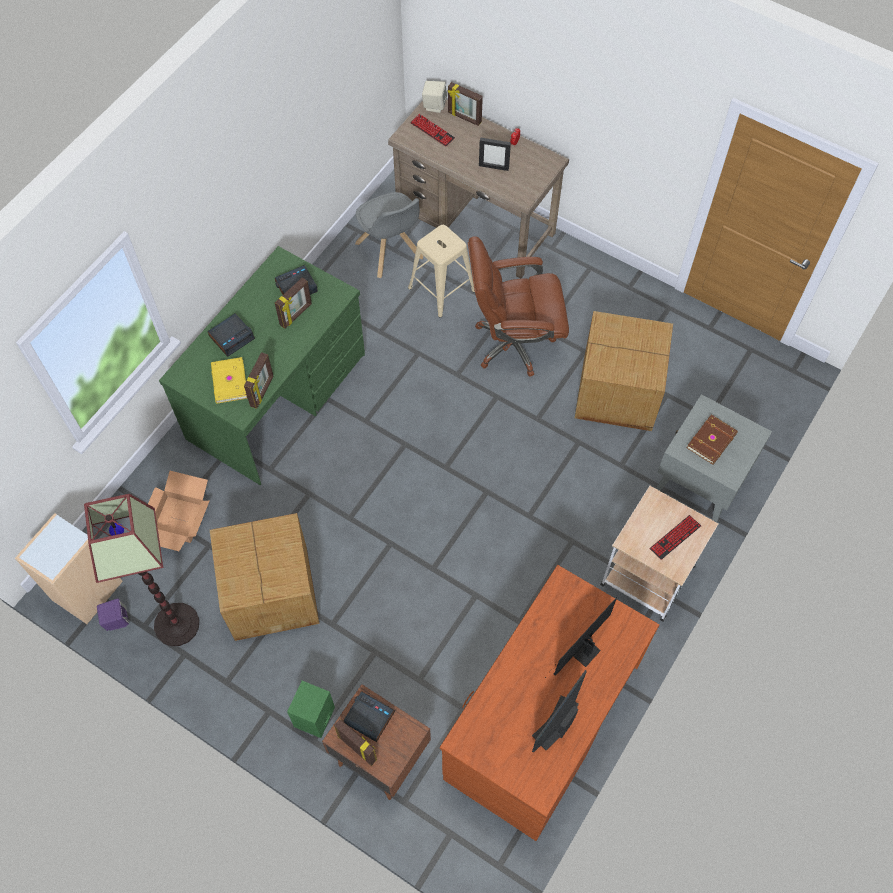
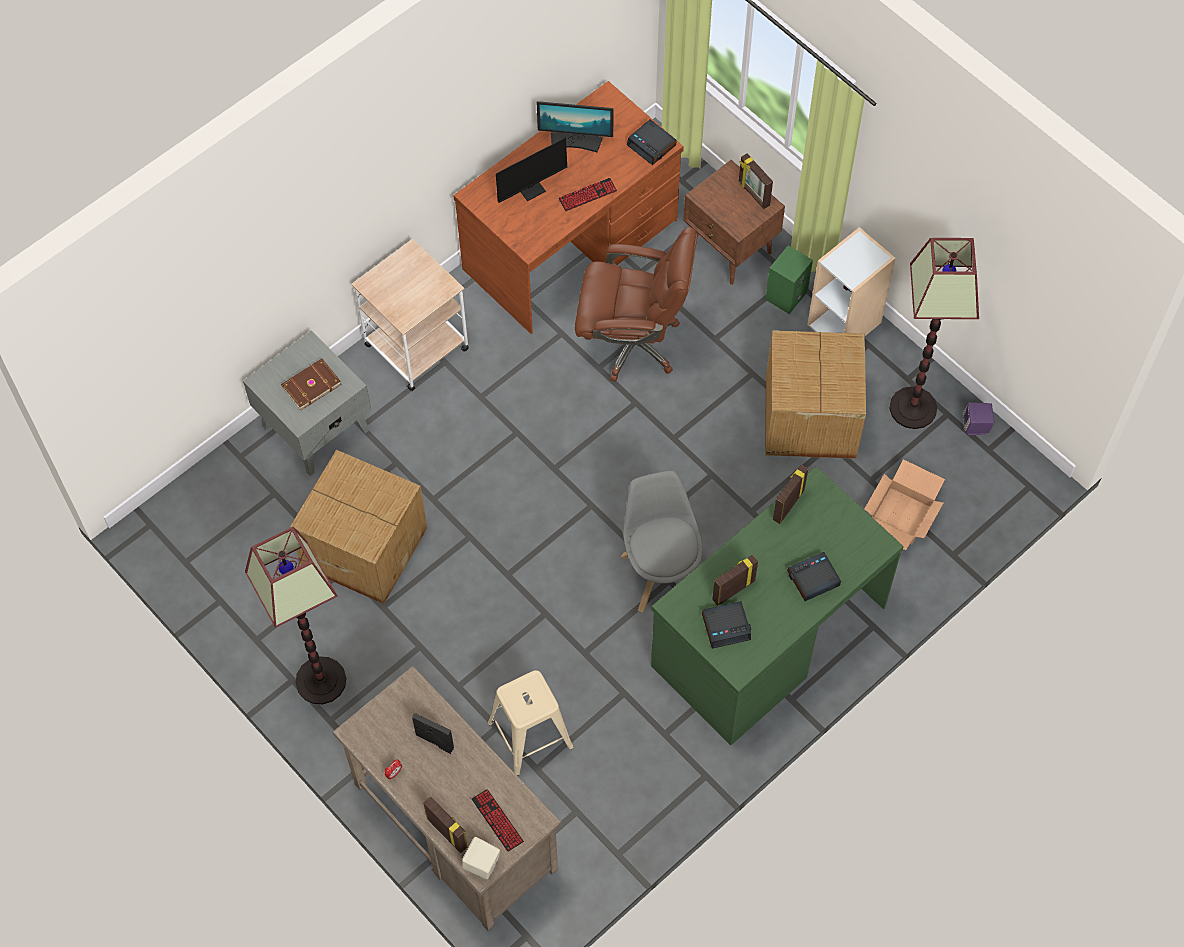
camera: 165 degrees left, 0 degrees up
bookcase [15,513,123,624] -> bookcase moved to [807,227,896,336]
yellow book [211,357,247,403] -> none
alarm clock [343,691,395,742] -> alarm clock moved to [627,119,676,165]
grey chair [355,192,424,278] -> grey chair moved to [621,471,703,613]
brown office chair [468,236,569,377] -> brown office chair moved to [575,227,697,382]
monitor [532,670,587,752] -> monitor turned 45 degrees clockwise [537,101,614,152]
keyboard [650,515,701,560] -> keyboard moved to [558,178,617,211]
none -> floor lamp [245,527,346,704]

